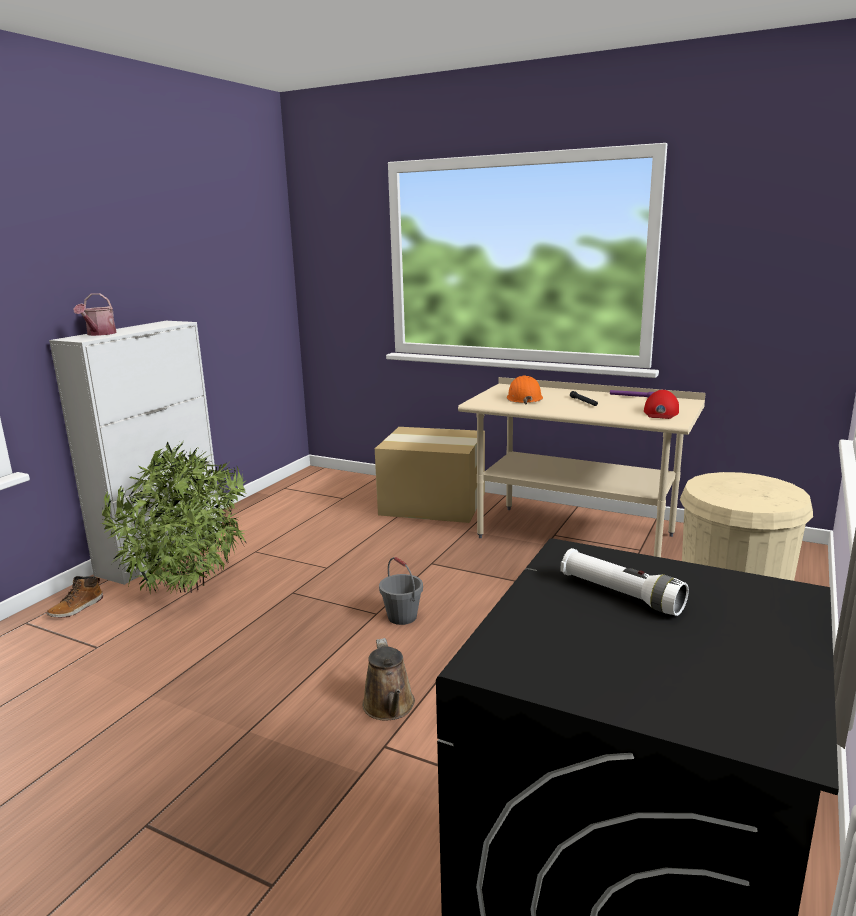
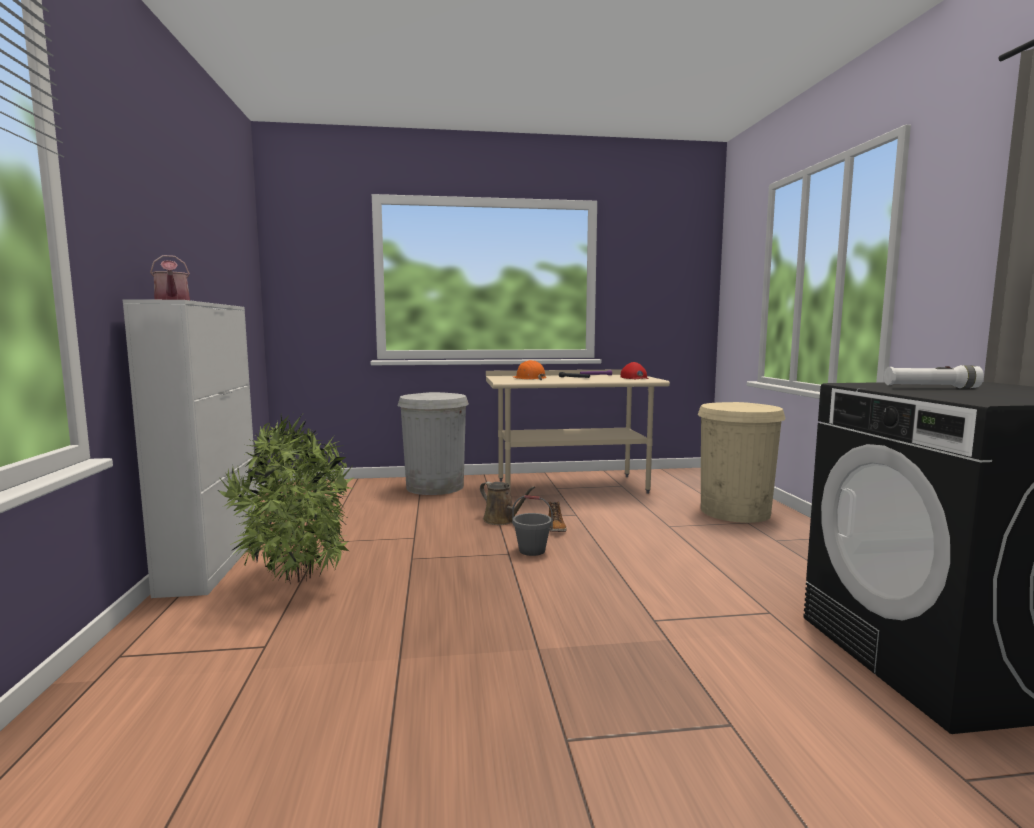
camera: 35 degrees left, 10 degrees down
boot [47,576,103,618] -> boot moved to [549,502,566,532]
brown watering can [362,638,415,720] -> brown watering can moved to [480,482,535,525]
cardboard box [375,427,485,523] -> white trash can [398,392,469,495]

